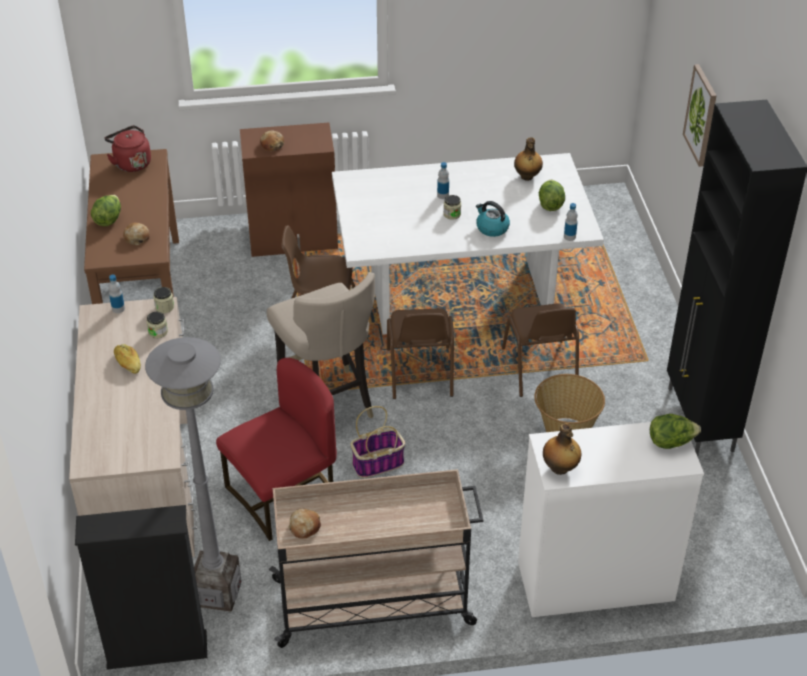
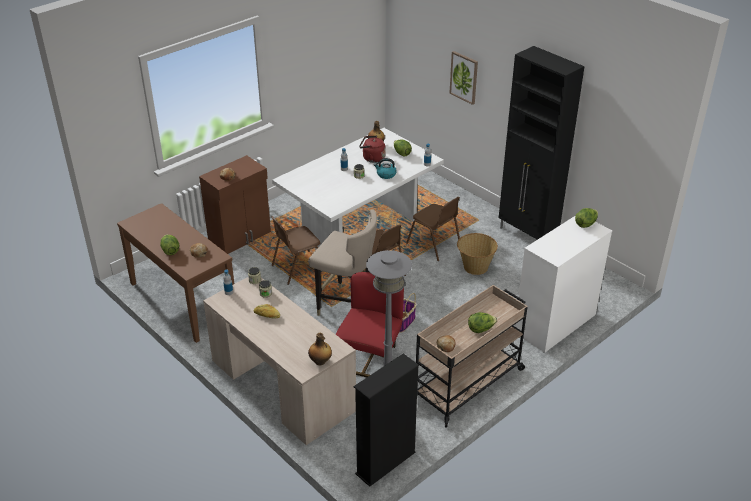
camera: 35 degrees left, 5 degrees down
red kettle [105,125,151,172] -> red kettle moved to [359,136,386,163]
bottle [543,423,581,475] -> bottle moved to [308,333,332,365]
none -> lettuce [468,312,498,333]

